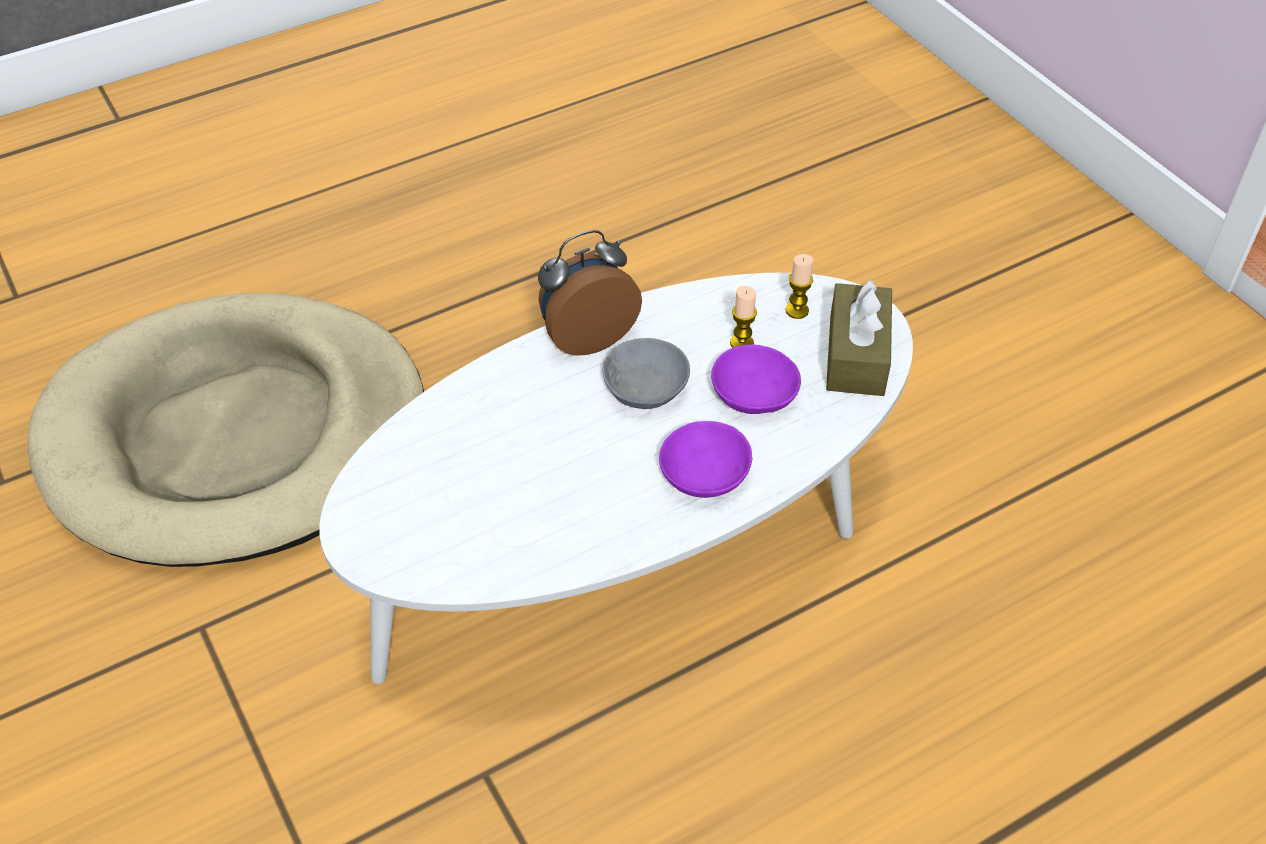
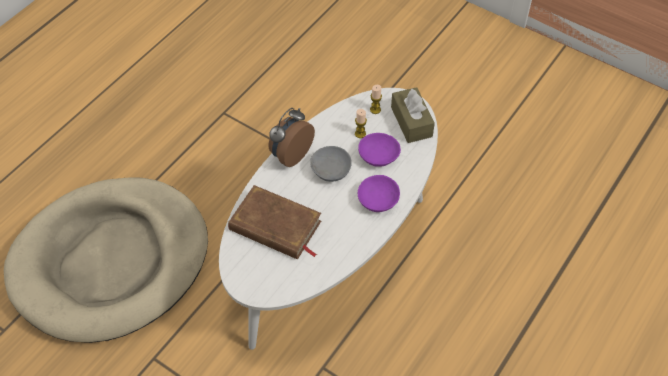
camera: 25 degrees left, 5 degrees up
none -> brown book [228,185,321,259]

